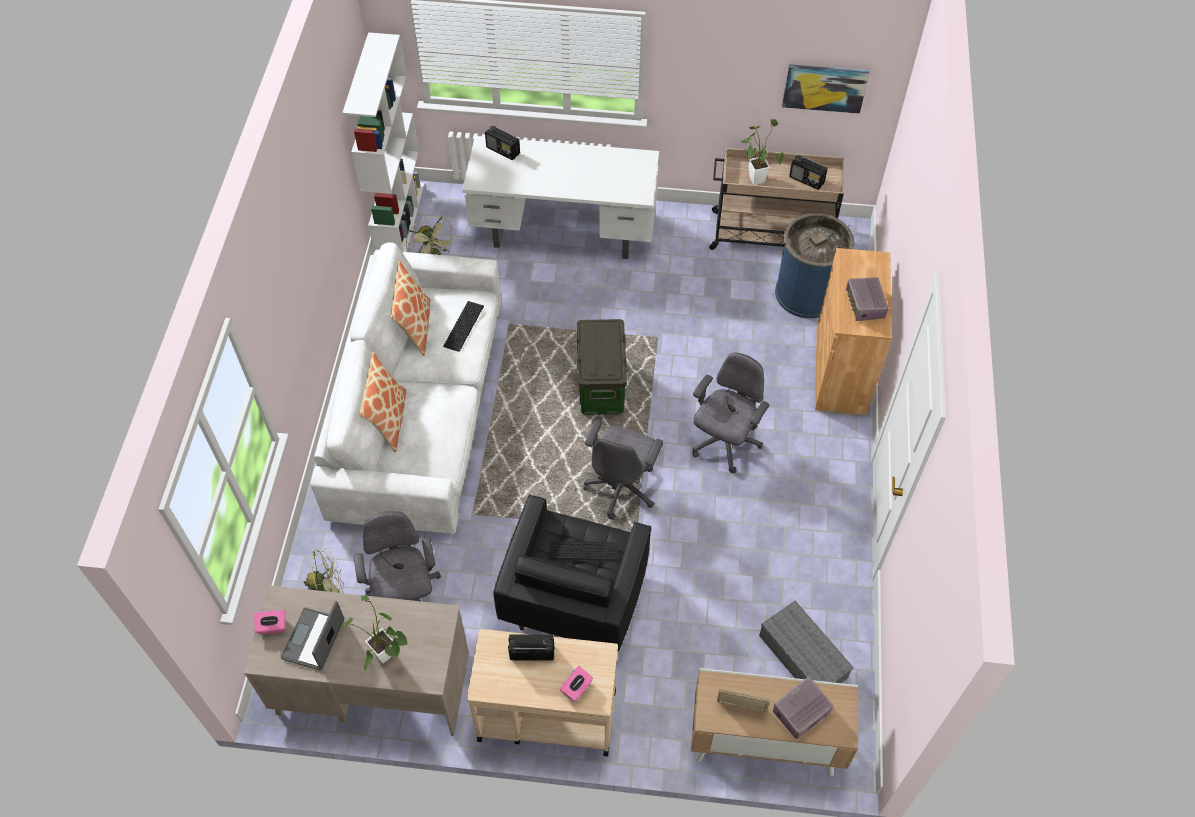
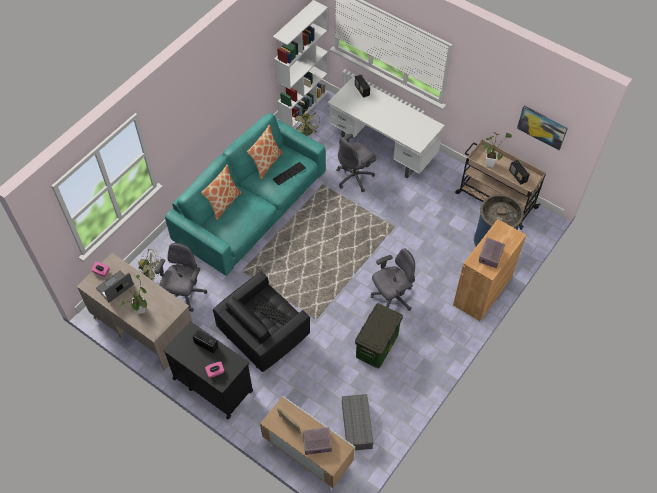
camera: 30 degrees right, 0 degrees up
white sofa [311,242,501,534] -> turquoise sofa [165,113,326,276]
beige cart [467,629,618,756] -> black cart [163,321,253,419]
storage box [577,319,627,415] -> storage box moved to [355,303,403,368]
grey office chair [583,420,663,520] -> grey office chair moved to [336,133,376,192]

